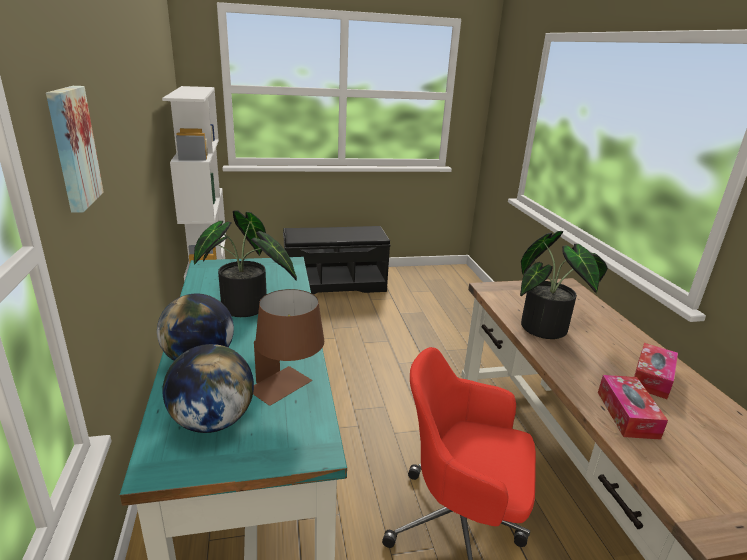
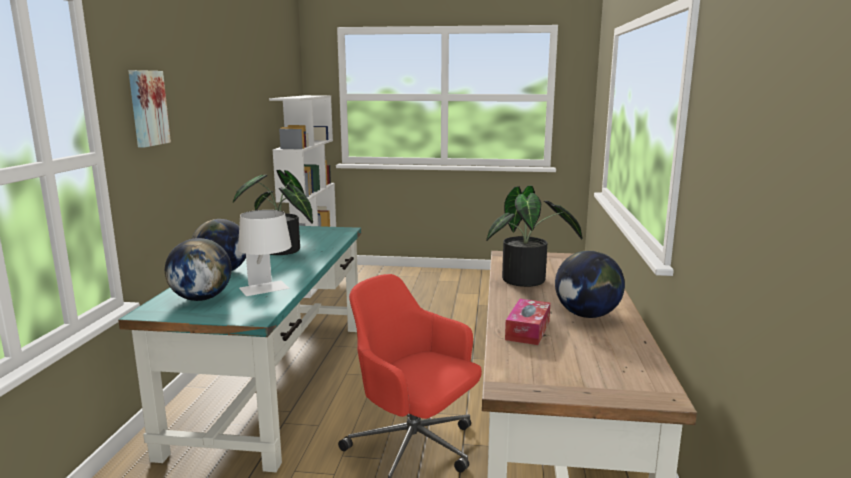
camera: 20 degrees right, 10 degrees down
brown table lamp [253,289,324,406] -> white table lamp [238,210,292,296]
black bench [283,226,390,295] -> none
tissue box [634,343,678,399] -> globe [555,250,625,318]

